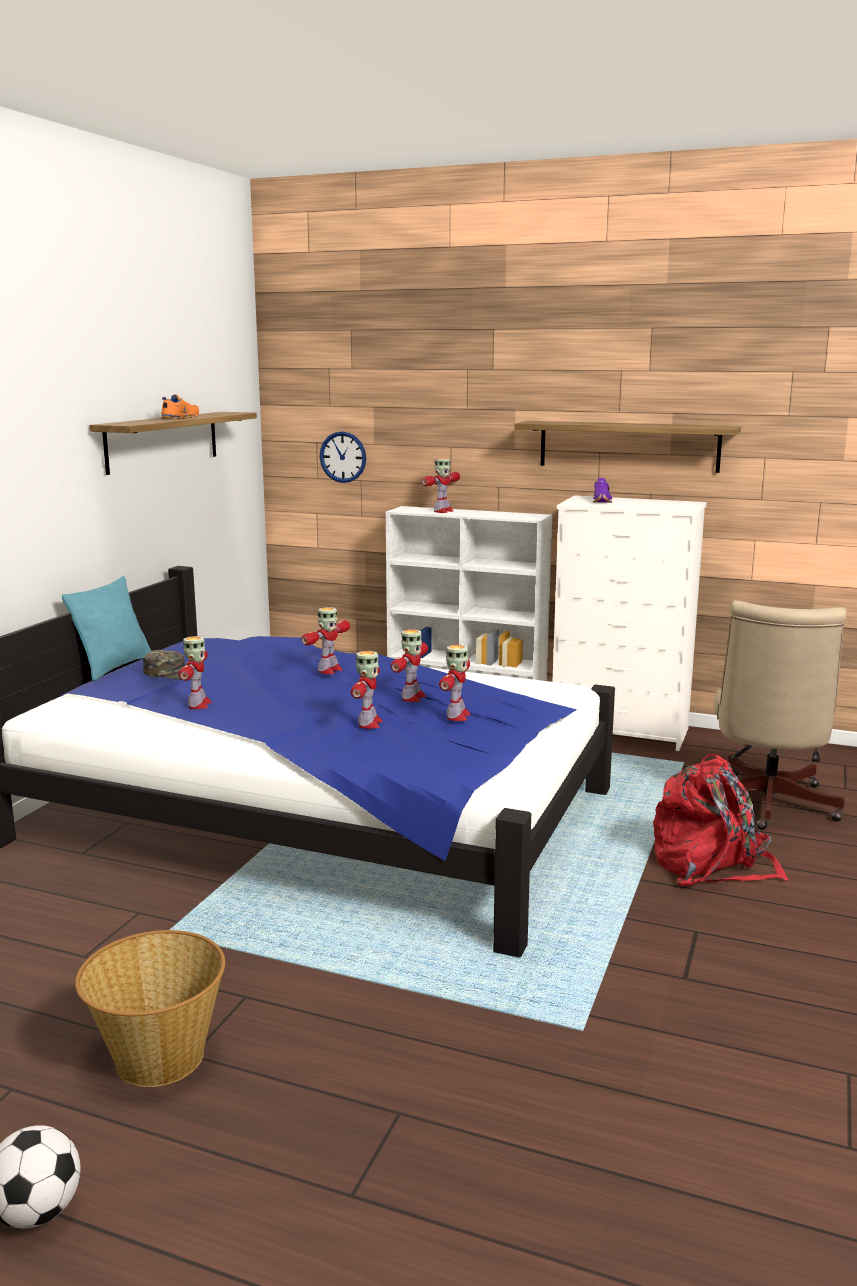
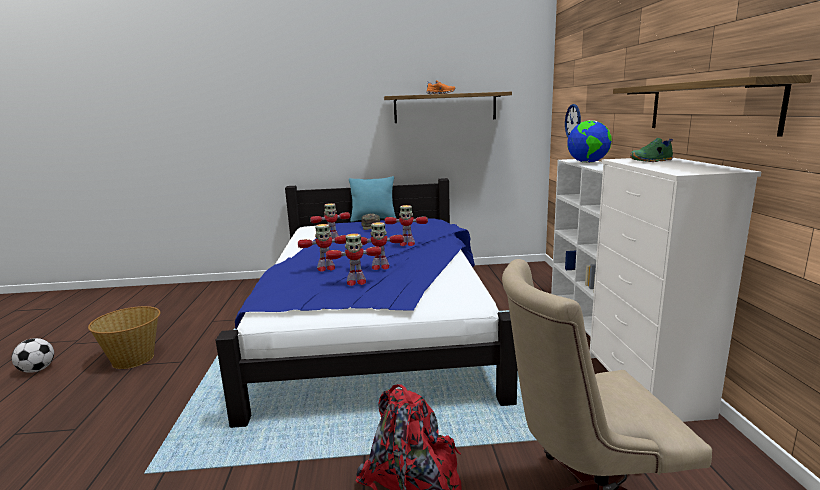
camera: 65 degrees right, 0 degrees up
toy robot [422,458,460,513] -> globe [567,120,612,163]
purple shoe [593,478,612,503] -> green shoe [630,138,673,162]

